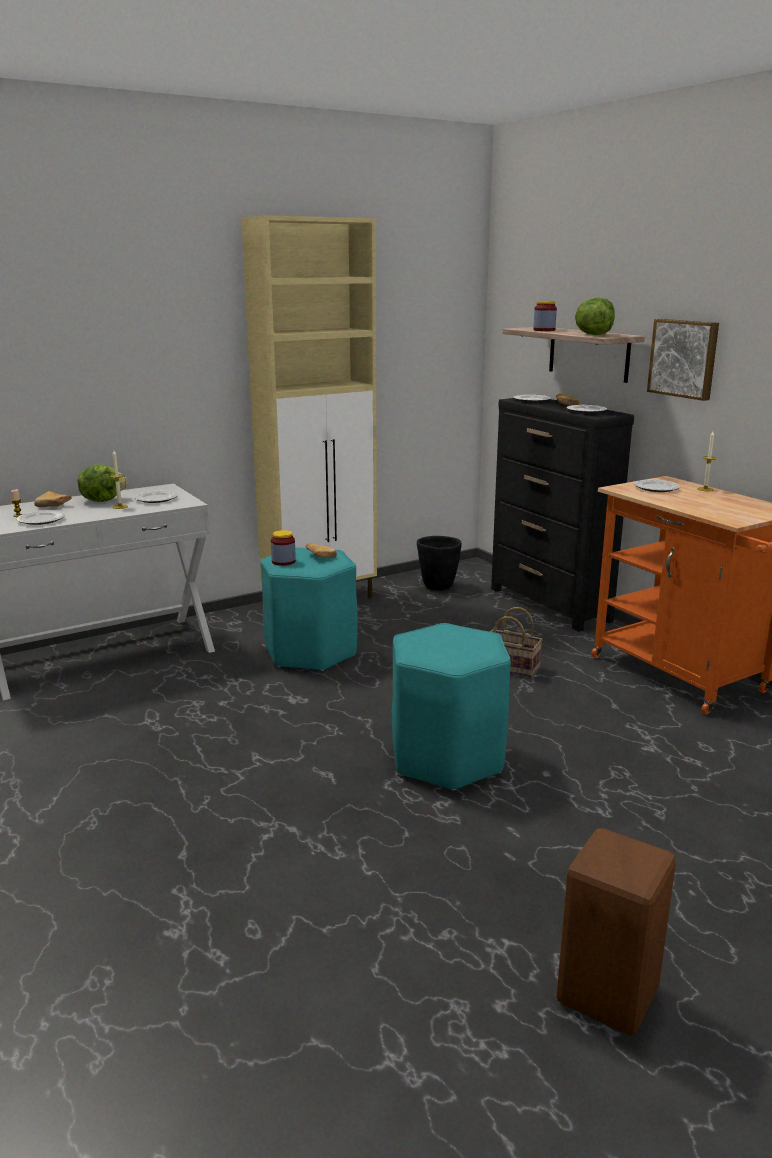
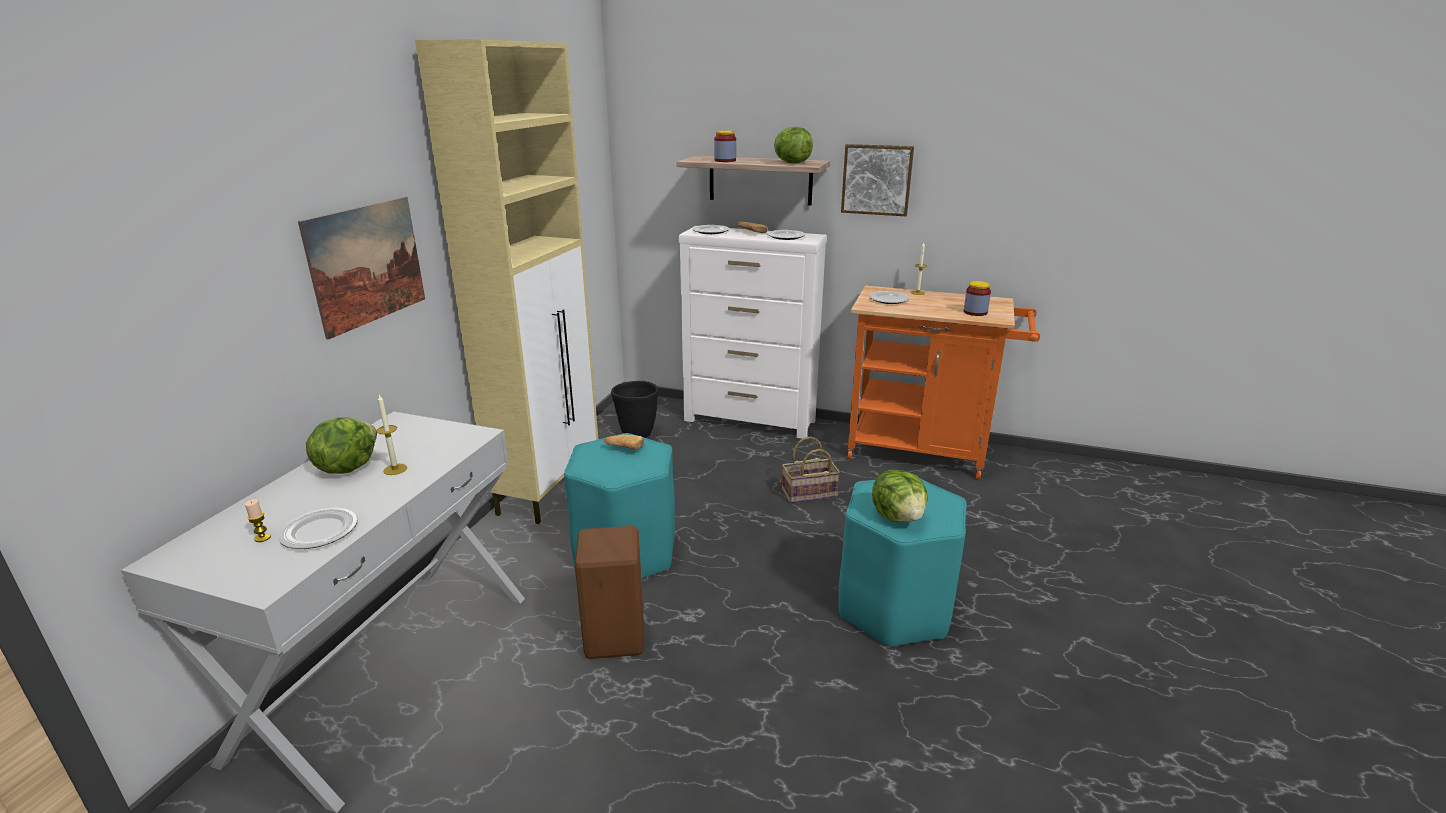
camera: 40 degrees left, 5 degrees up
bread [34,491,72,507] -> none
plate [134,491,178,503] -> none
jar [271,530,296,566] -> jar moved to [964,281,991,316]
black dresser [491,398,634,632] -> white dresser [679,226,827,439]
brown stool [557,828,676,1035] -> brown stool moved to [575,526,644,659]
none -> picture [298,197,425,340]
none -> lettuce [872,470,928,522]

